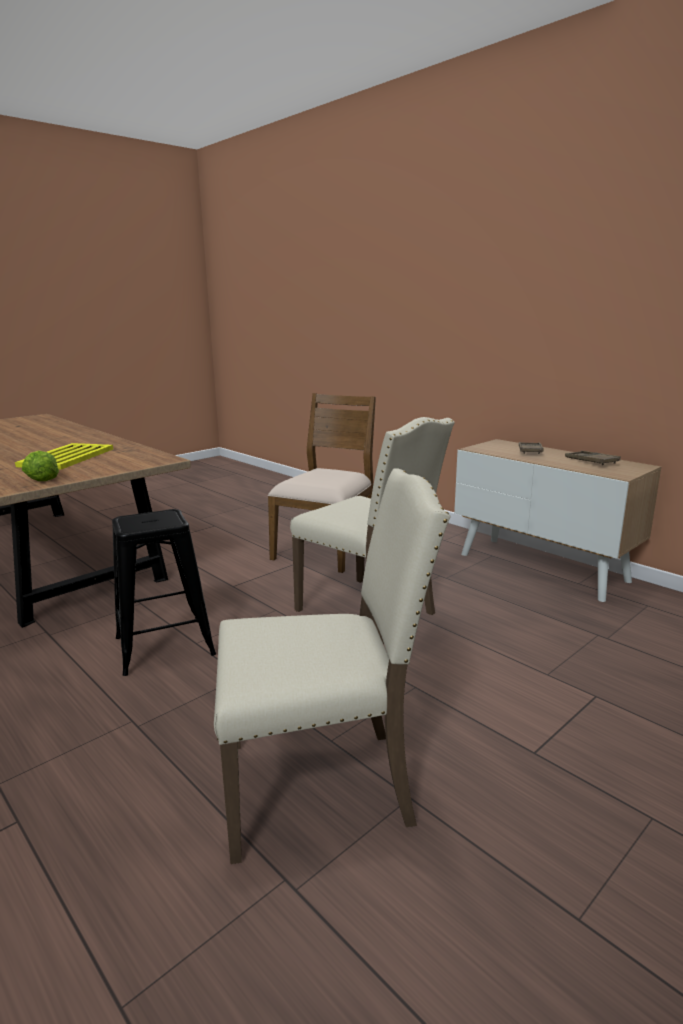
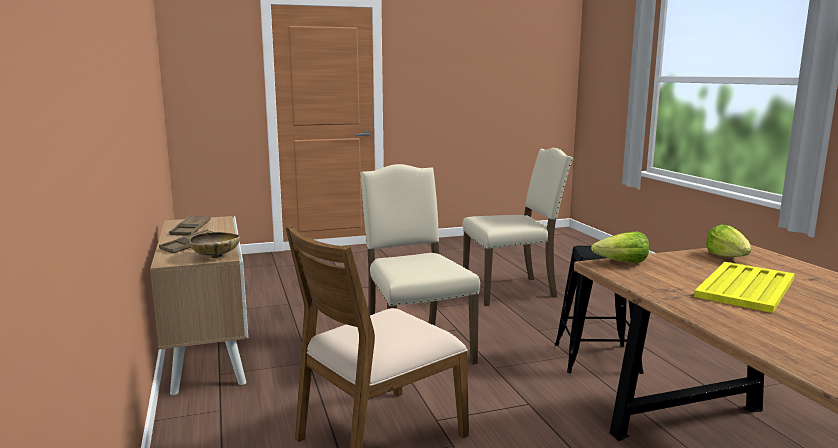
camera: 155 degrees left, 5 degrees down
beige chair [214,468,451,864] -> beige chair turned 150 degrees clockwise [462,148,573,306]
none -> beige bowl [189,231,240,258]
none -> lettuce [591,232,649,263]

